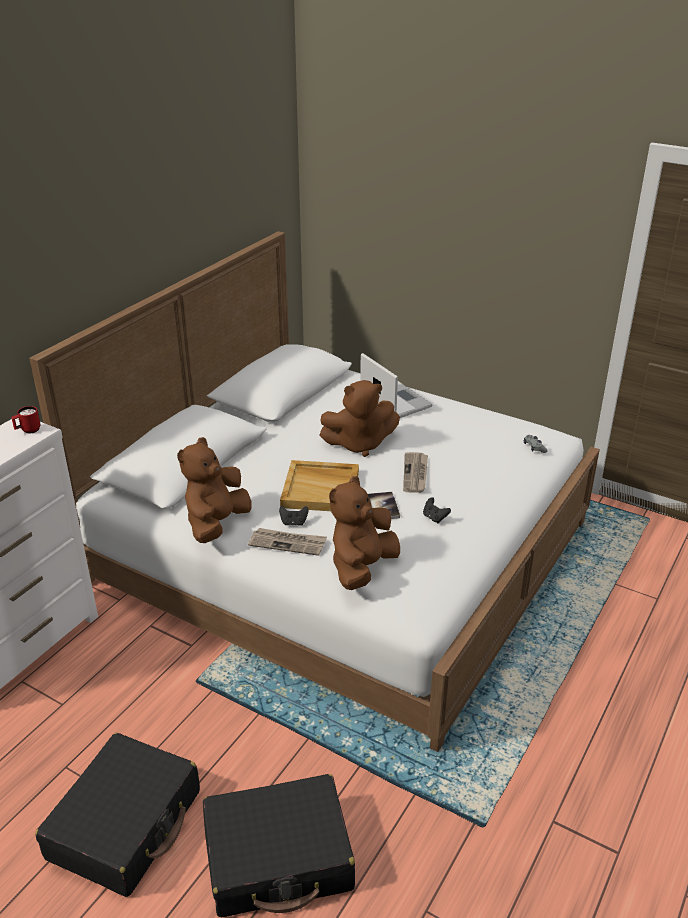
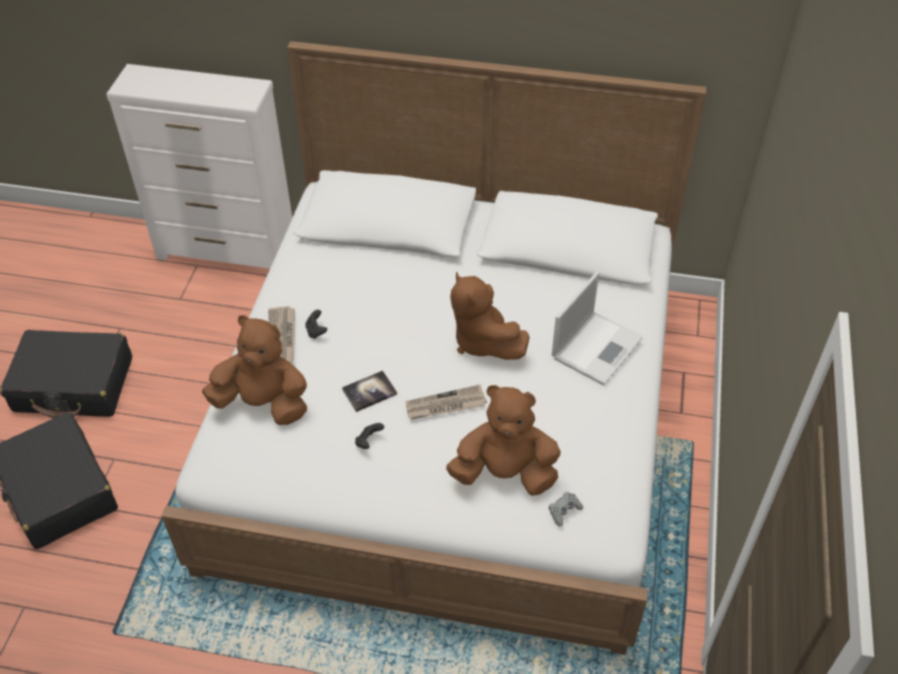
camera: 70 degrees right, 15 degrees up
red mug [11,406,41,433] -> none
brown plush toy [177,437,251,543] -> brown plush toy moved to [446,385,561,496]
beige tray [280,460,359,511] -> none

